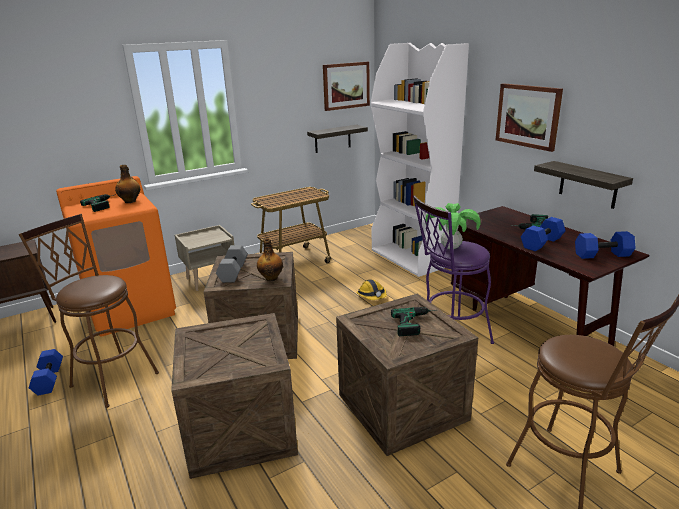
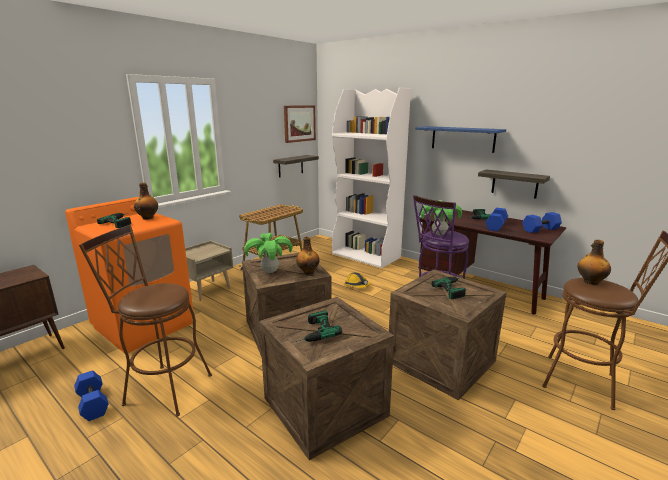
camera: 20 degrees left, 5 degrees down
grey dumbbell [216,245,248,283] -> potted plant [245,233,292,273]
picture [496,83,563,152] -> blue shelf [415,126,506,153]
none -> power drill [296,310,342,342]
none -> bottle [577,239,611,285]

